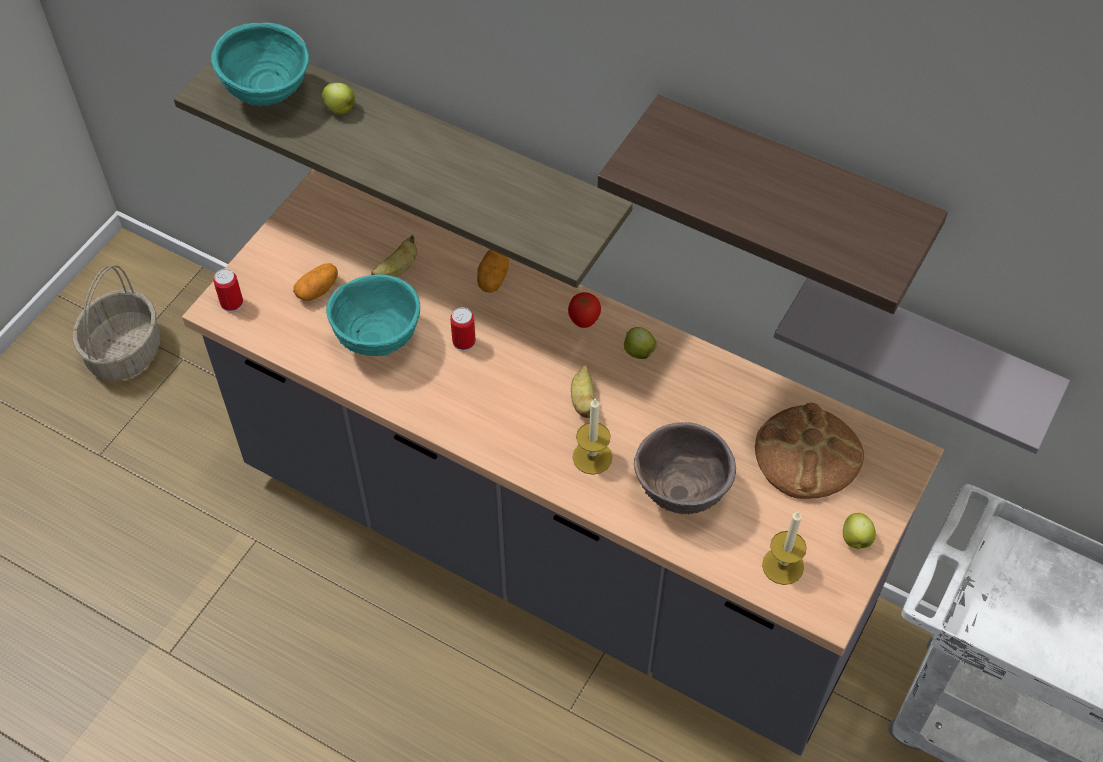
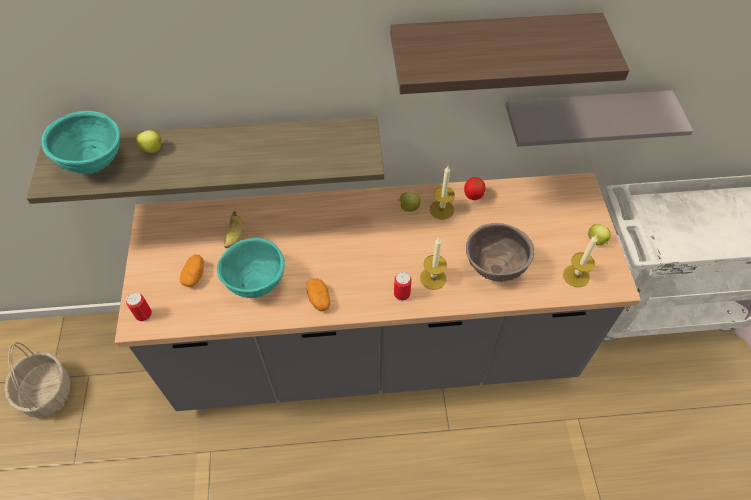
camera: 35 degrees left, 0 degrees up
can [450,308,476,351] -> can moved to [394,272,412,301]
potato [477,249,509,293] -> potato moved to [306,279,330,311]
tomato [568,292,601,328] -> tomato moved to [464,177,485,200]
banana [571,365,595,418] -> none
bread [755,403,864,499] -> none
none -> candle [430,166,455,220]

